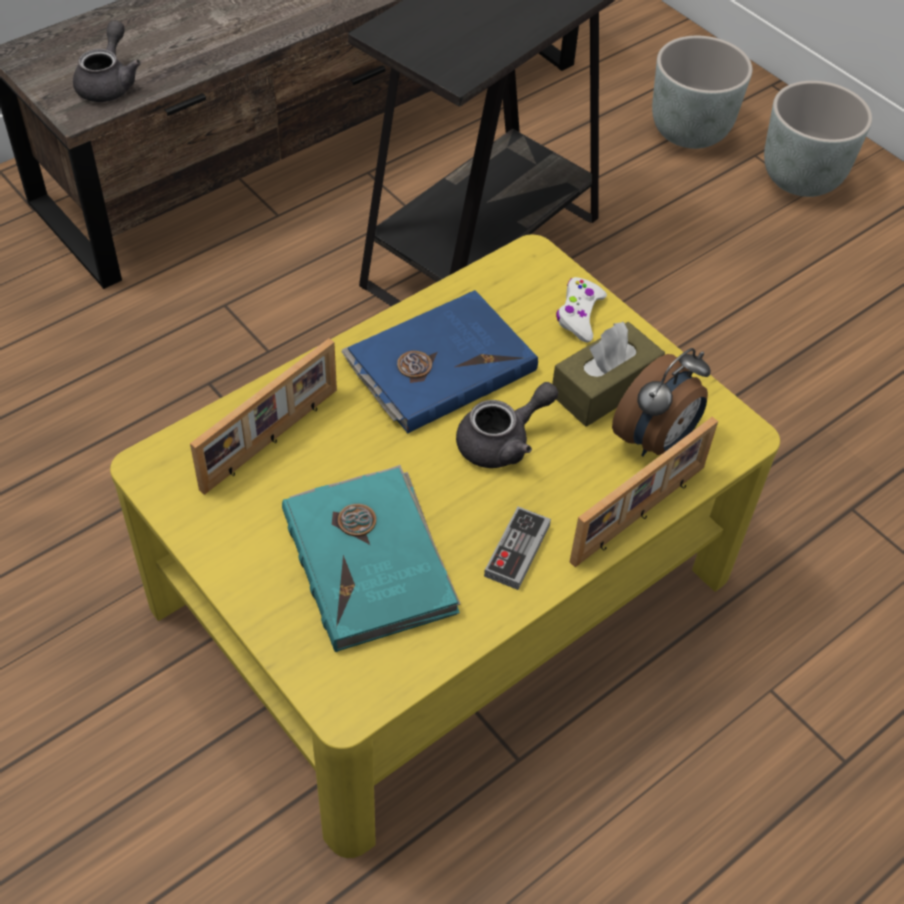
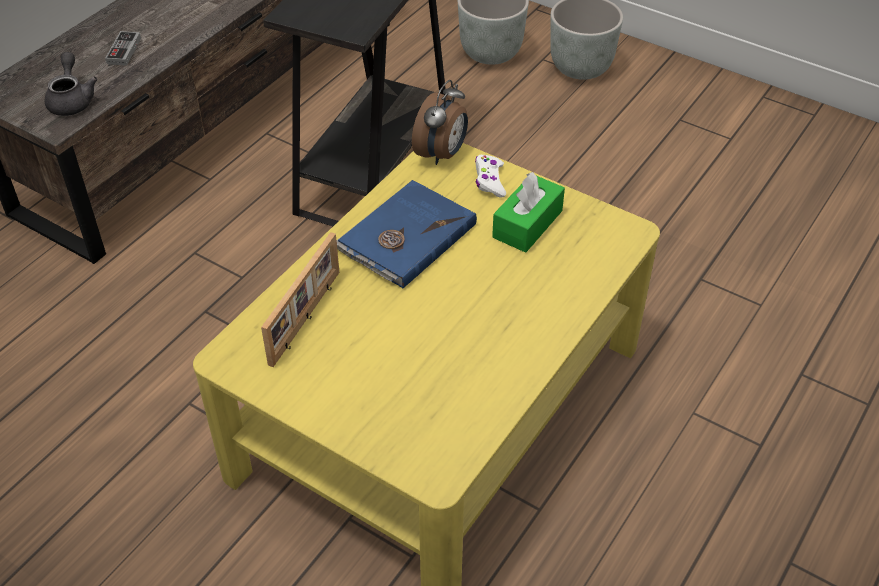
camera: 15 degrees left, 5 degrees down
turquoise book [282,465,461,652] -> none
grey teapot [456,382,558,468] -> none
game controller [484,507,551,590] -> game controller moved to [105,31,141,66]
brown tissue box [552,321,665,427] -> green tissue box [492,172,565,253]
picture frame [570,417,718,567] -> none
alarm clock [612,348,711,457] -> alarm clock moved to [412,80,468,165]

